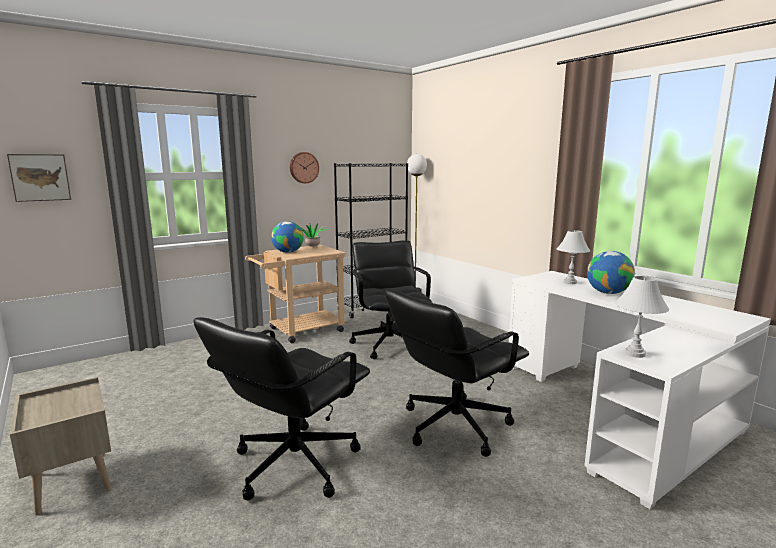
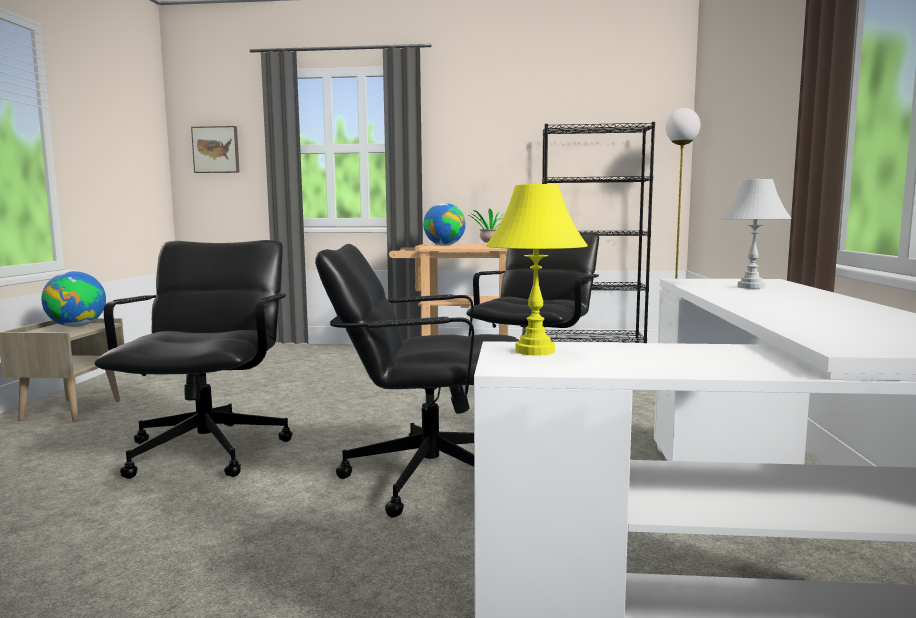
camera: 40 degrees right, 5 degrees down
black office chair [194,317,370,501] -> black office chair turned 105 degrees clockwise [94,240,293,479]
wall clock [290,152,319,183] -> none
globe [587,251,635,294] -> globe moved to [41,271,106,327]
white table lamp [615,276,669,358] -> yellow table lamp [486,183,588,356]

